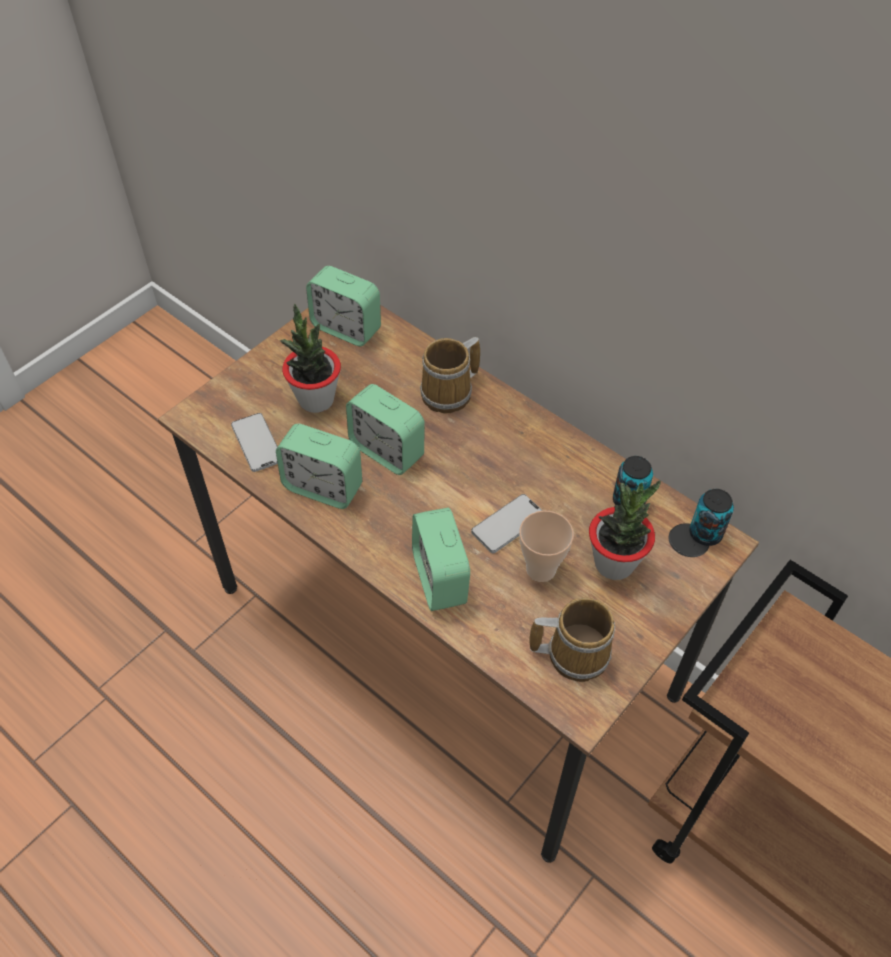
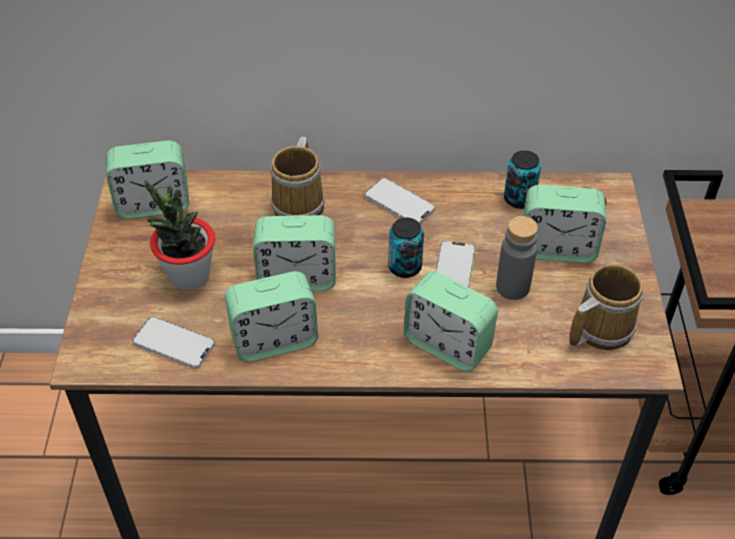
camera: 40 degrees left, 5 degrees down
cup [519,510,574,582] -> grey bottle [496,216,538,300]
potted plant [589,480,661,580] -> alarm clock [523,184,606,263]
can [689,489,734,546] -> can moved to [388,217,424,278]
none -> phone [364,178,435,223]

